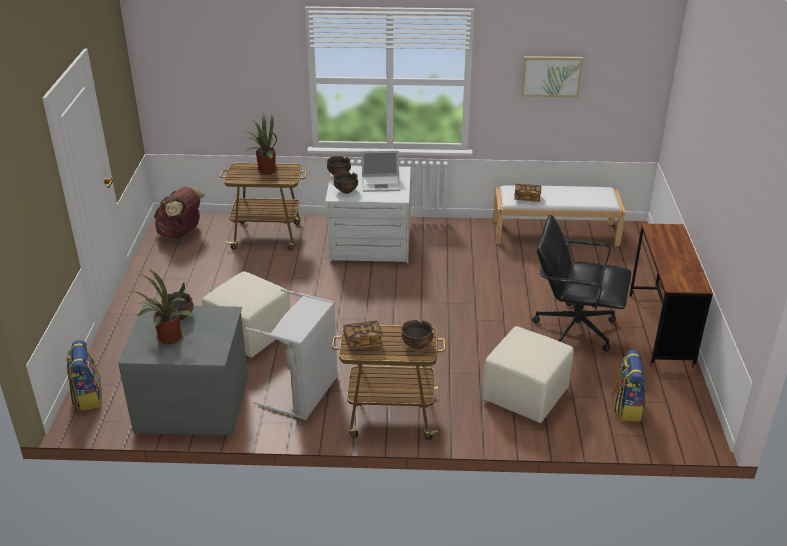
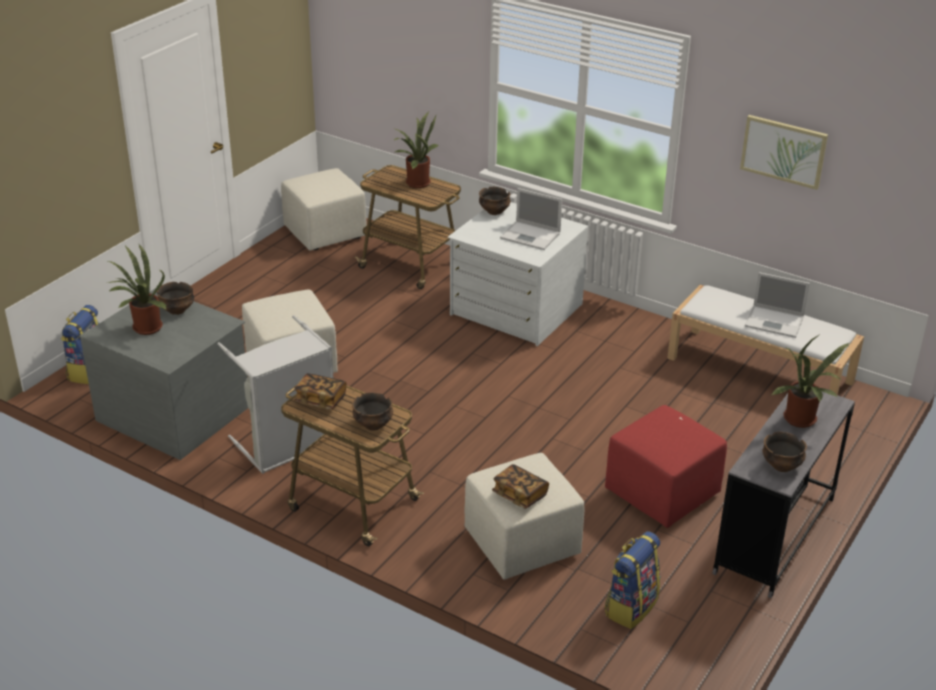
camera: 30 degrees right, 0 degrees up
brown backpack [154,187,205,238] -> beige ottoman [281,168,366,251]
bowl [333,171,358,194] -> bowl moved to [762,432,807,472]
book [514,184,541,202] -> book moved to [492,464,549,509]
black office chair [532,215,631,352] -> red ottoman [605,405,727,528]
brown desk [629,224,713,368] -> grey desk [712,381,855,598]
none -> laptop [745,272,810,338]
none -> potted plant [772,334,849,428]

